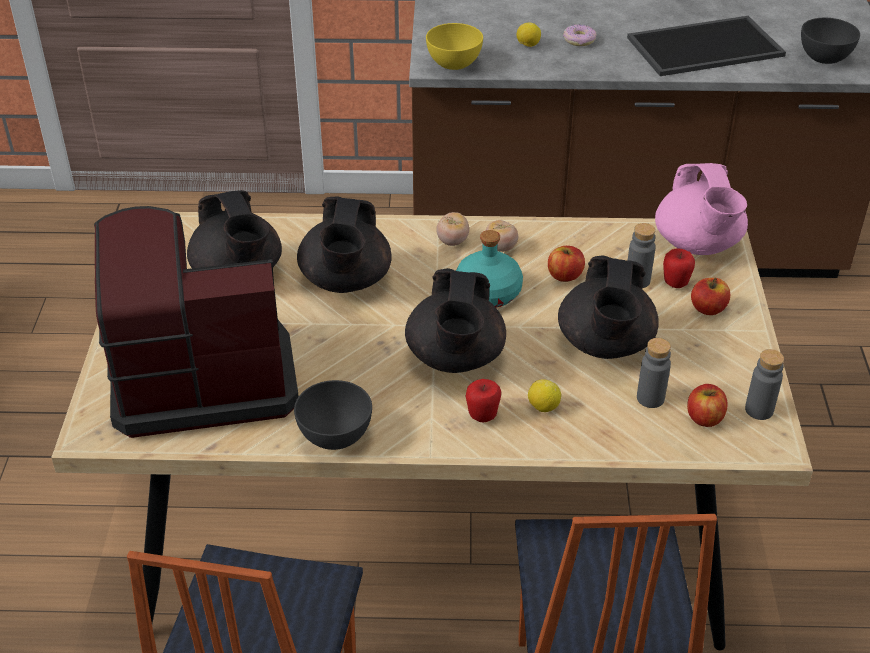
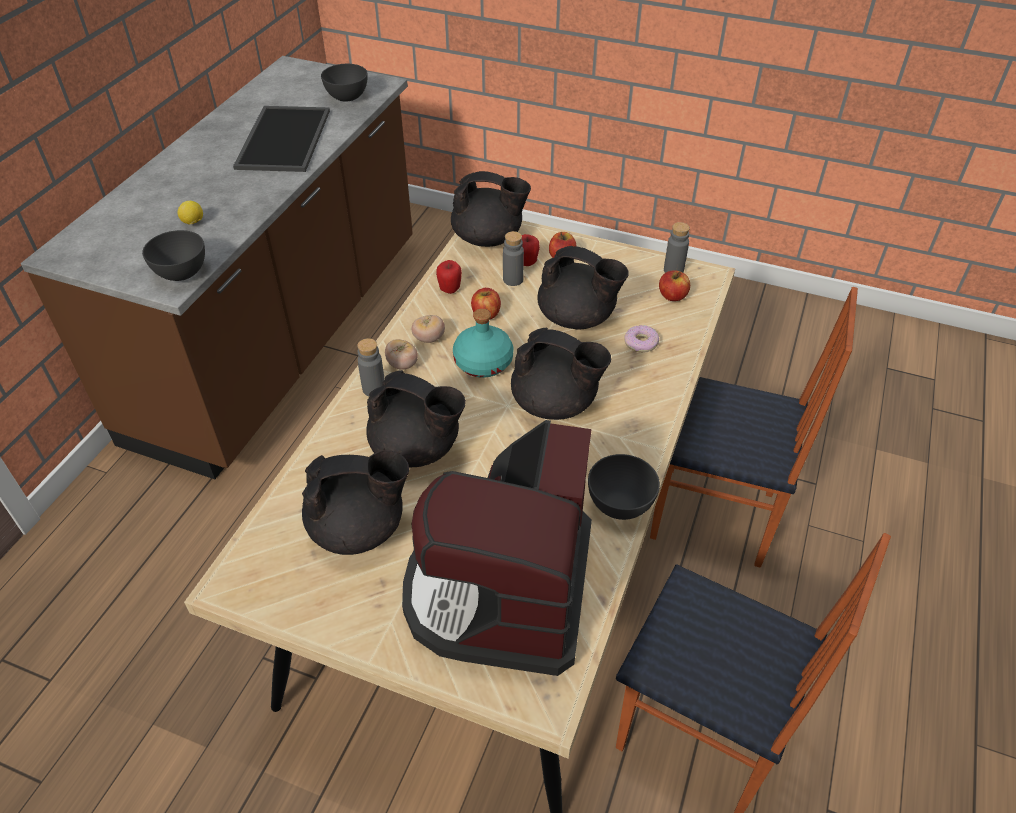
camera: 70 degrees left, 5 degrees up
yellow bowl [426,23,483,70] -> grey bowl [142,230,205,281]
apple [465,379,501,422] -> apple moved to [436,260,462,294]
lemon [528,379,561,412] -> none
donut [563,24,597,46] -> donut moved to [625,325,659,353]
grey bottle [637,338,671,408] -> grey bottle moved to [357,338,385,396]
pink teapot [655,163,748,255] -> black teapot [451,171,531,247]

